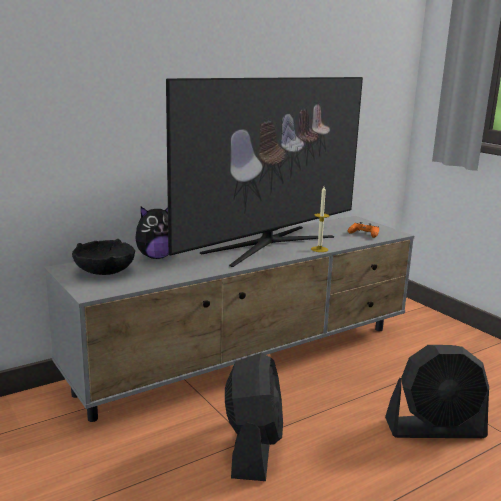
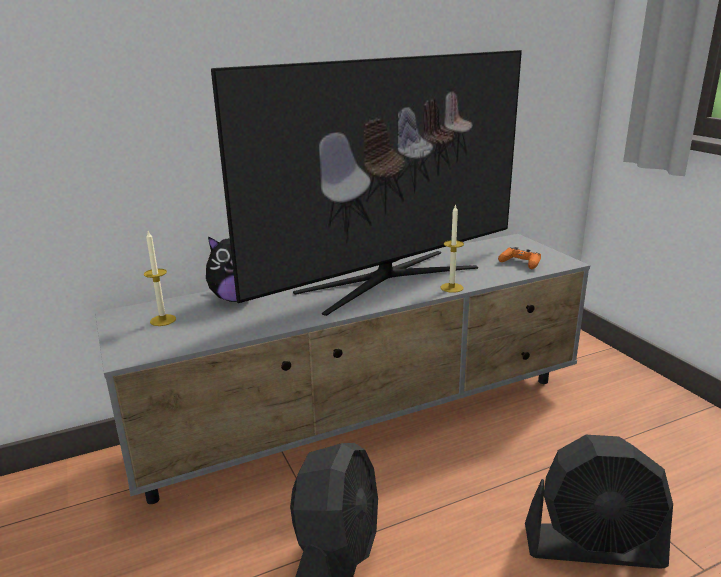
camera: 10 degrees right, 5 degrees up
black bowl [72,239,135,275] -> candle [144,231,176,326]

